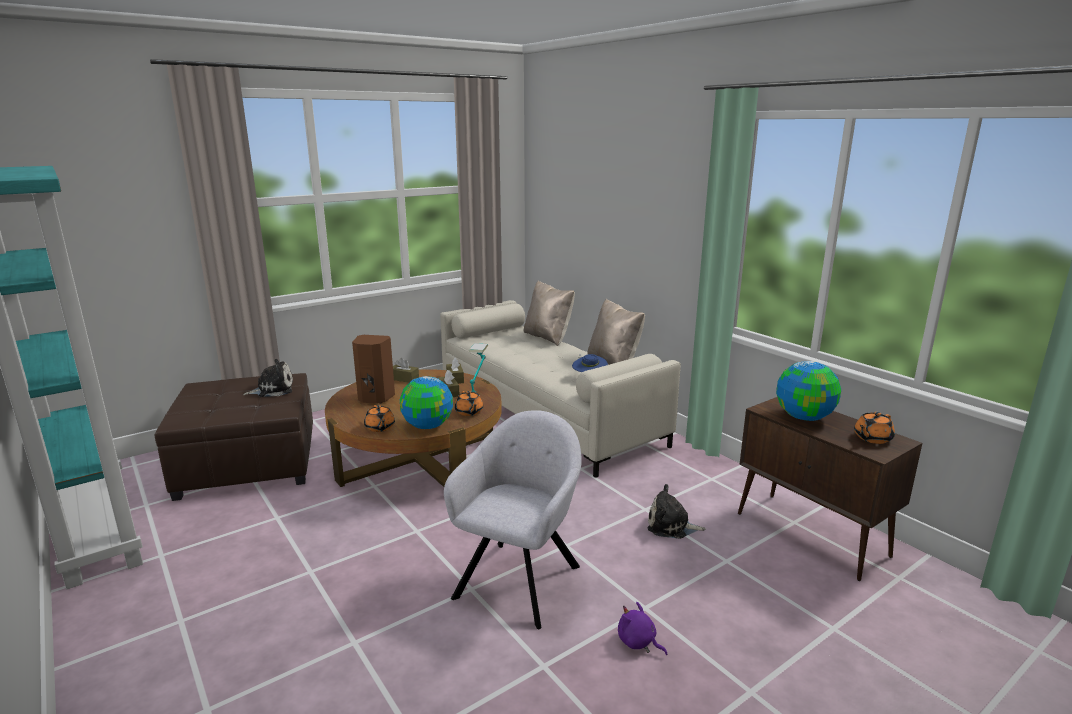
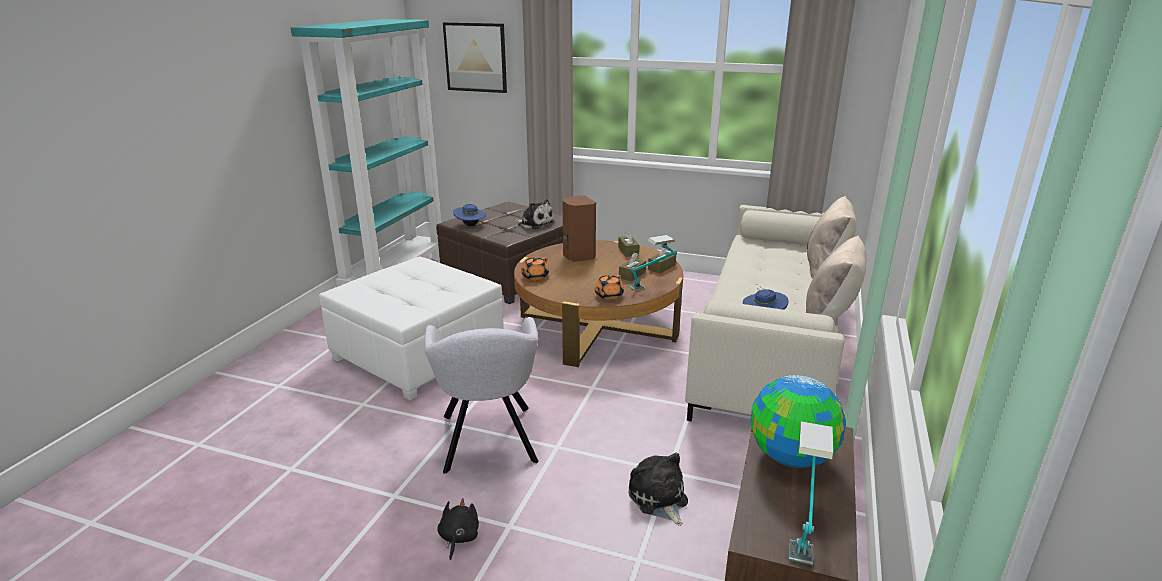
camera: 55 degrees right, 5 degrees up
globe [400,376,453,429] -> none
grey armchair [444,410,582,629] -> grey armchair turned 90 degrees clockwise [424,317,538,474]
purple plush toy [618,602,668,655] -> black plush toy [437,498,479,561]
orange teapot [854,412,895,444] -> table lamp [788,421,833,566]
none -> white ottoman [319,257,504,400]
none -> picture [443,22,507,93]
none -> blue hat [453,204,486,226]

